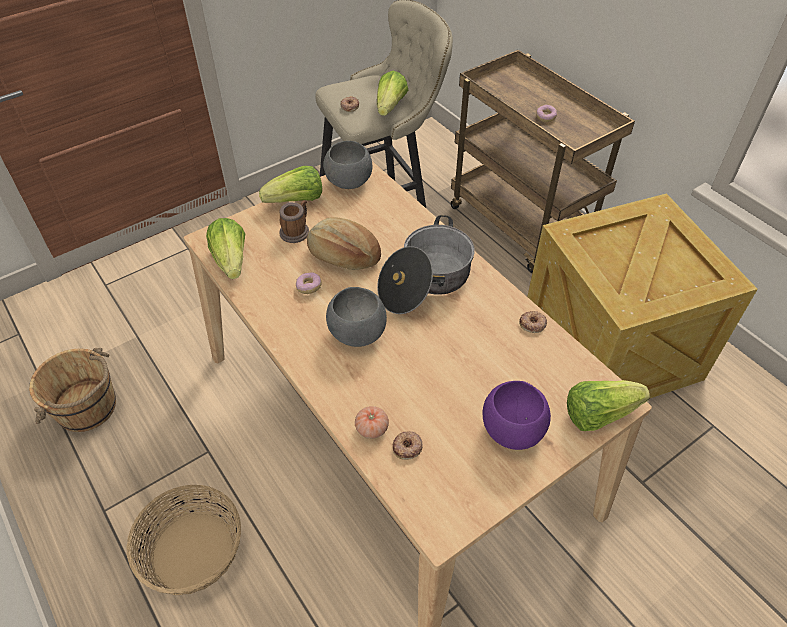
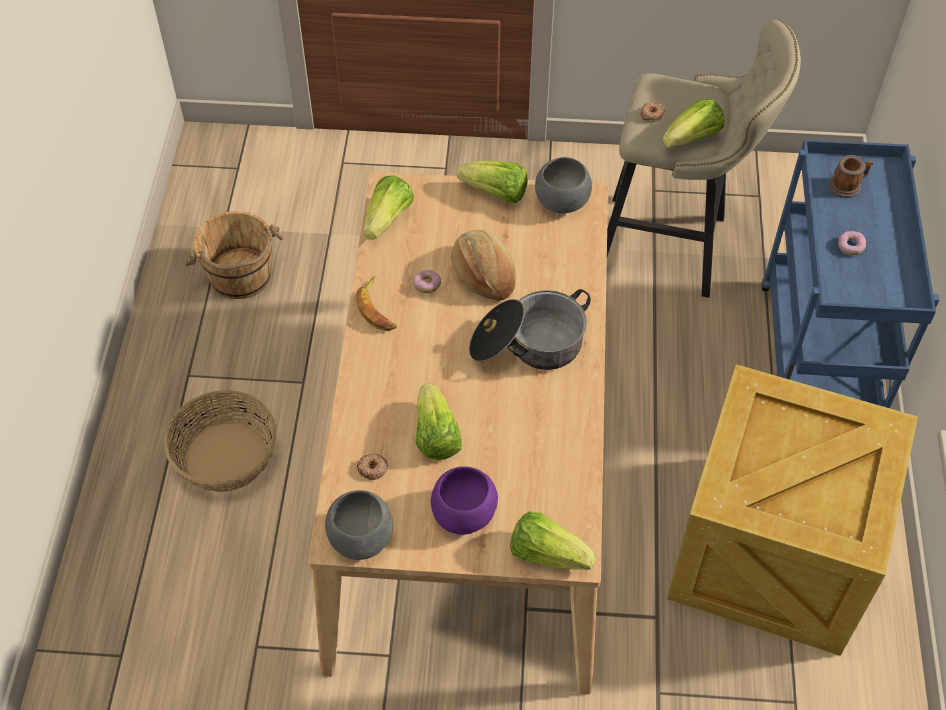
camera: 40 degrees right, 5 degrees up
mug [279,200,309,243] -> mug moved to [829,155,873,198]
grey bowl [326,287,387,347] -> grey bowl moved to [325,490,393,560]
tomato [355,406,389,439] -> none
brown cart [451,50,635,273] -> blue cart [761,139,939,408]
donut [519,311,547,333] -> none
none -> banana [356,276,397,331]
none -> lettuce [415,384,462,460]

